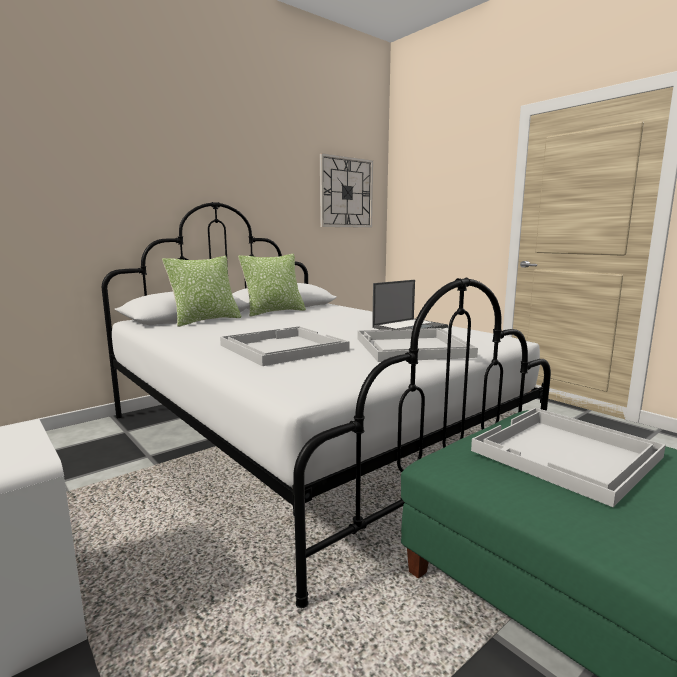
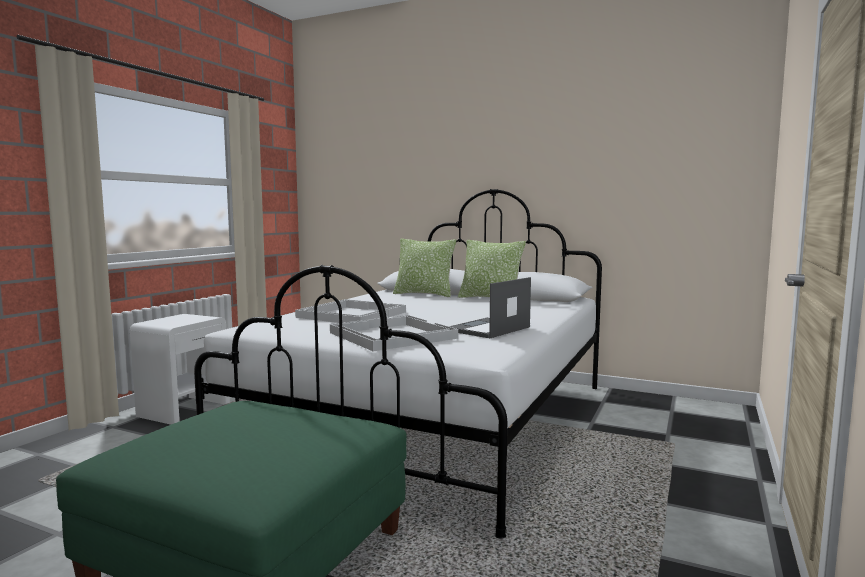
camera: 65 degrees right, 5 degrees down
wall clock [320,153,373,228] -> none
laptop [372,280,448,331] -> laptop turned 105 degrees clockwise [449,277,531,338]
white tray [471,408,666,507] -> none

